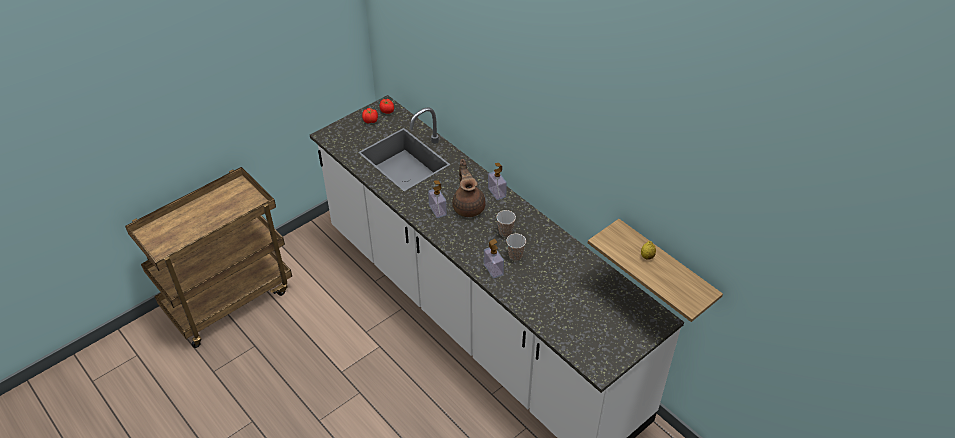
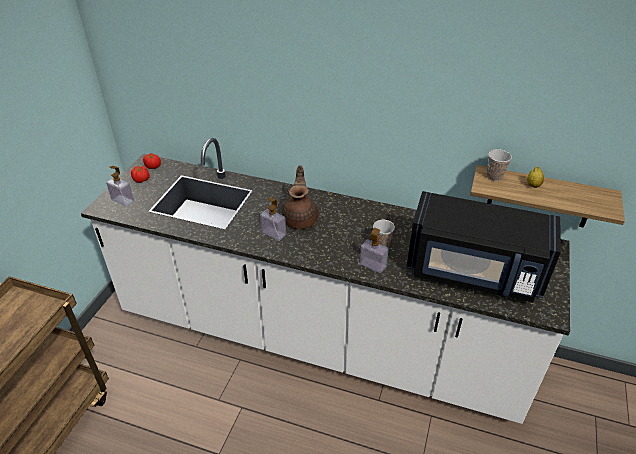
camera: 30 degrees left, 5 degrees down
brown teapot [452,159,486,217] -> brown teapot turned 45 degrees clockwise [282,165,318,229]
soap dispenser [488,163,507,200] -> soap dispenser moved to [106,166,134,206]
cup [496,210,516,237] -> cup moved to [487,149,512,181]
none -> black microwave [407,191,561,303]

